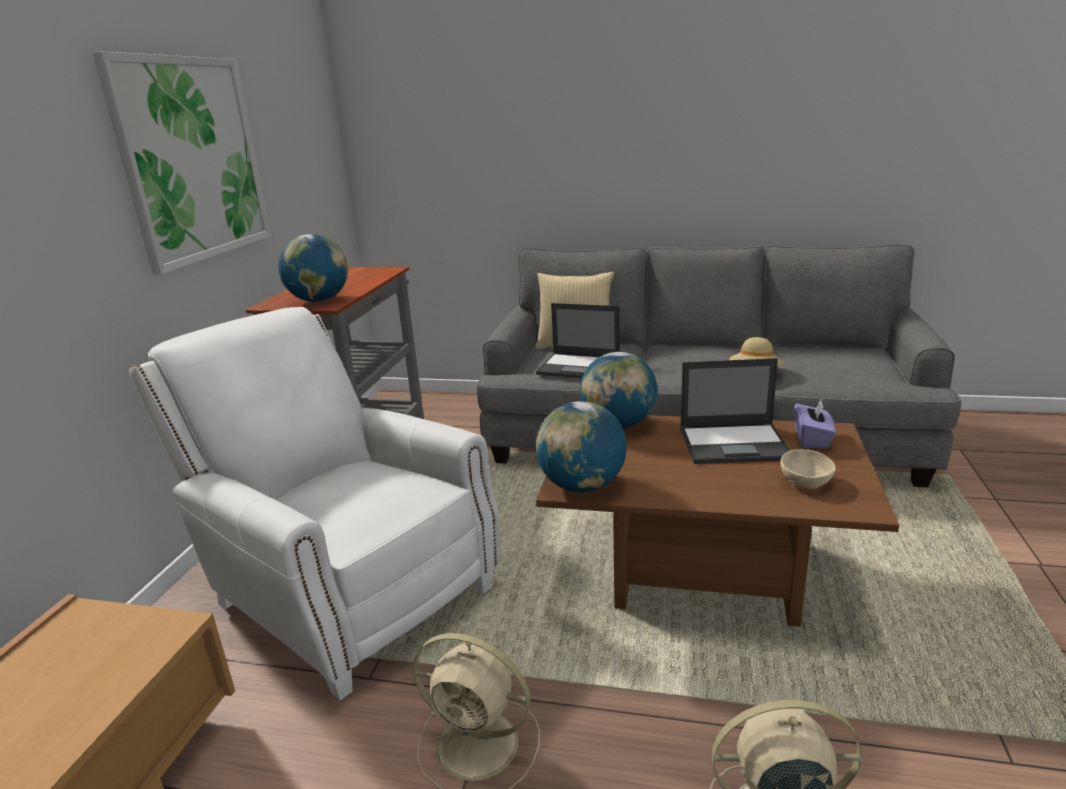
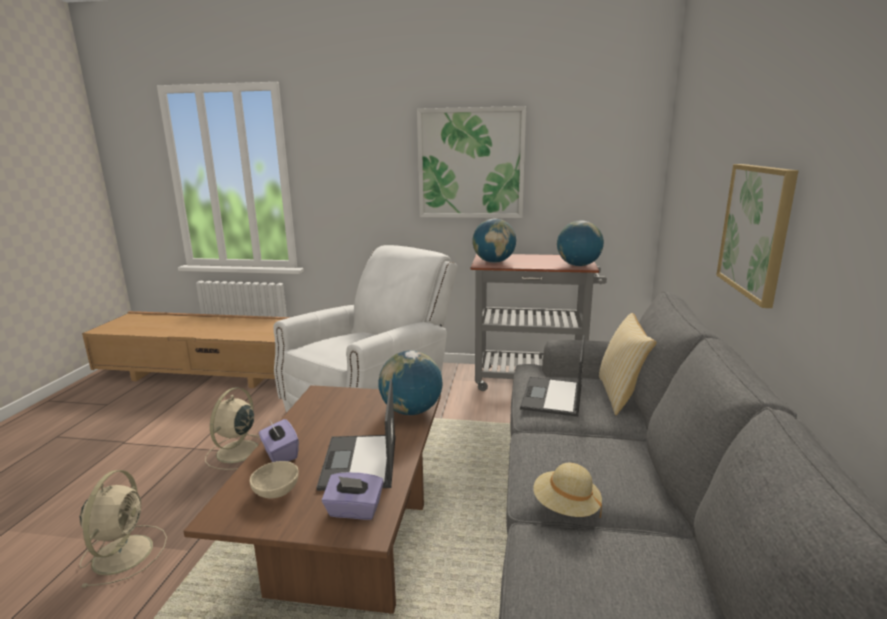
camera: 85 degrees right, 5 degrees down
globe [536,401,627,492] -> globe moved to [557,220,604,266]
none -> purple tissue box [259,419,299,462]
none -> picture [716,164,798,308]

